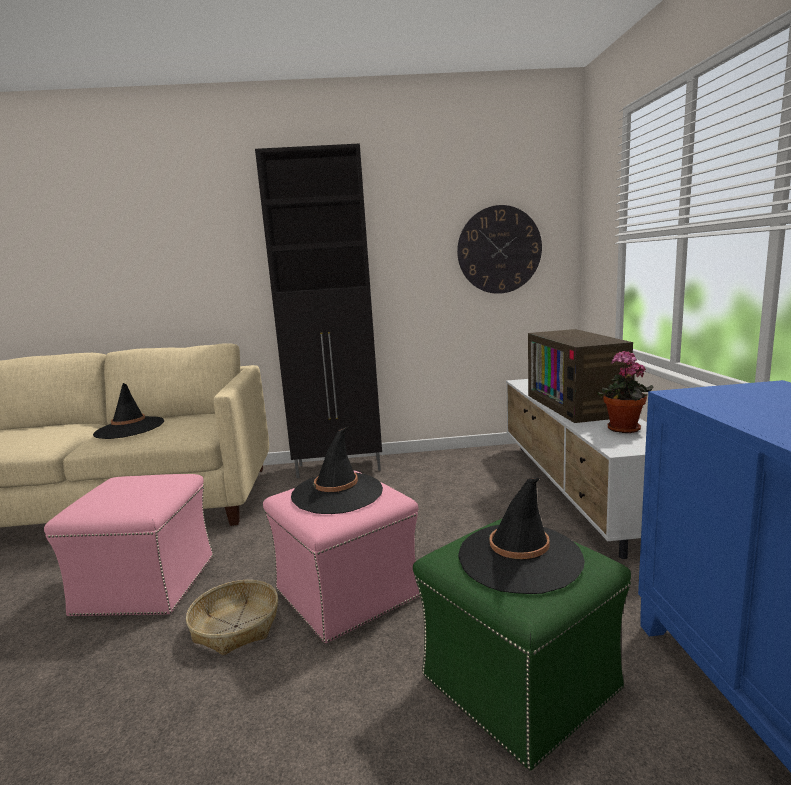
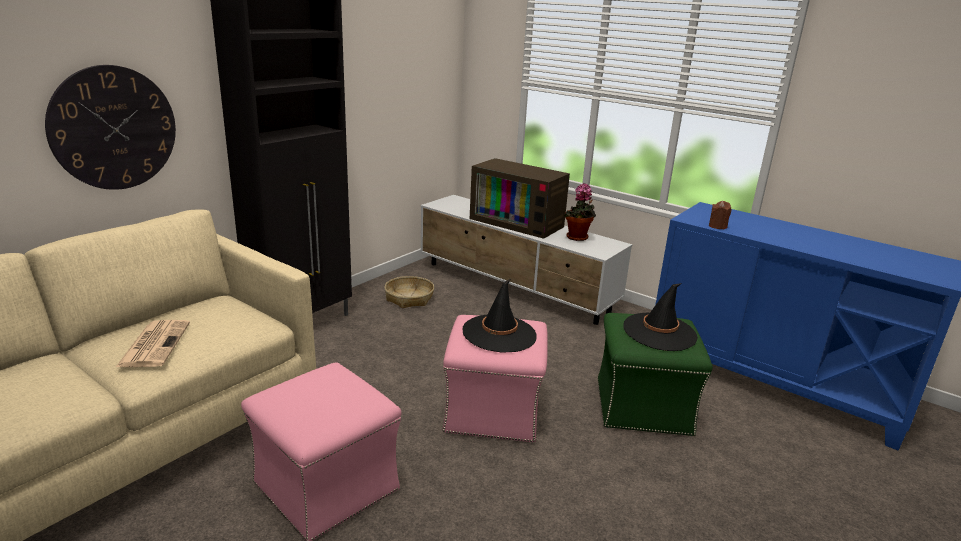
camera: 50 degrees left, 10 degrees up
black hat [93,383,164,439] -> newspaper [116,320,190,367]
basket [186,580,278,655] -> basket moved to [384,276,434,308]
wall clock [457,205,542,294] -> wall clock moved to [45,65,176,190]
none -> brown candle [709,201,732,229]

